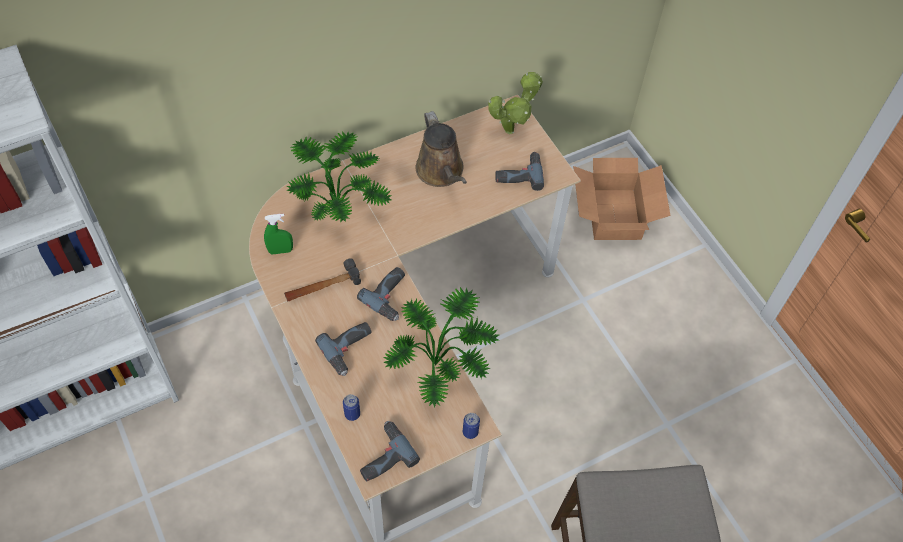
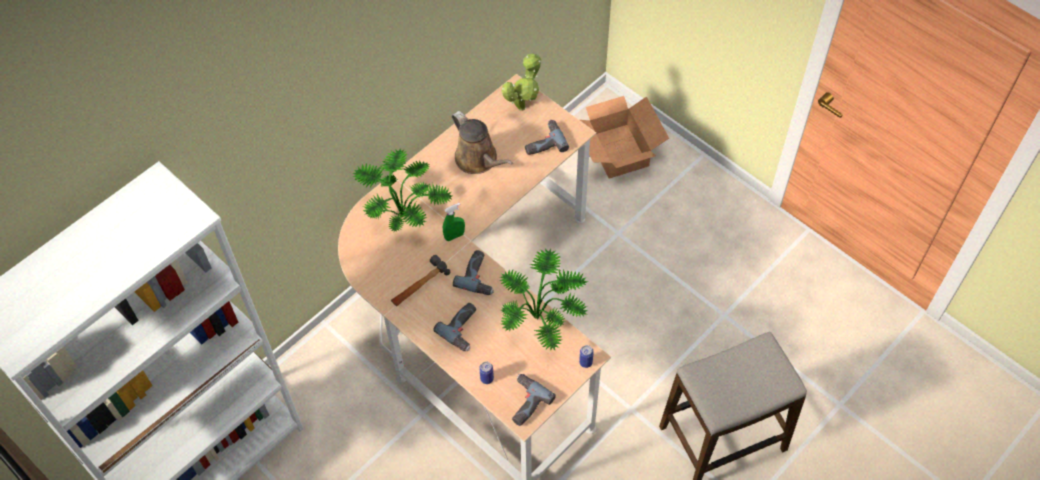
camera: 15 degrees left, 0 degrees up
green spray bottle [264,214,293,255] -> green spray bottle moved to [443,203,465,241]

